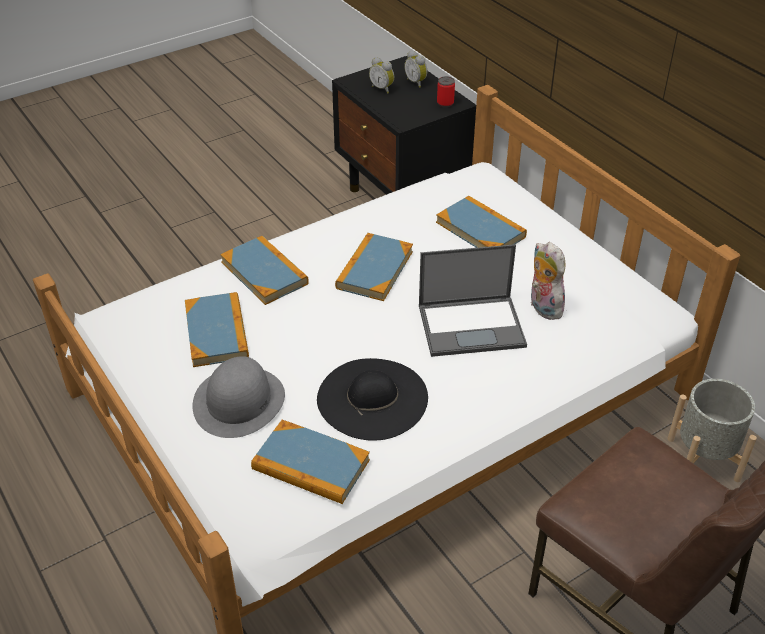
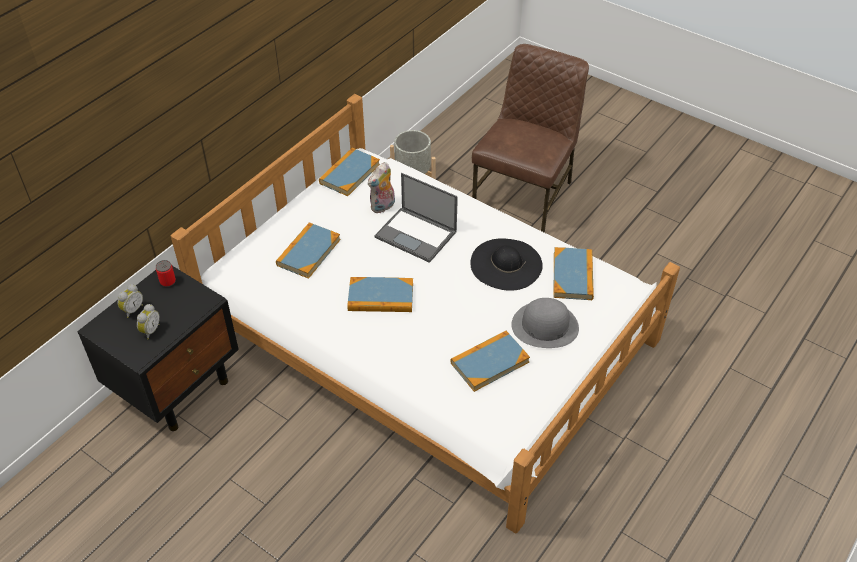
camera: 110 degrees left, 5 degrees up
book [220,236,309,305] -> book moved to [319,148,380,196]
laptop [419,244,527,357] -> laptop turned 150 degrees clockwise [374,173,458,263]

